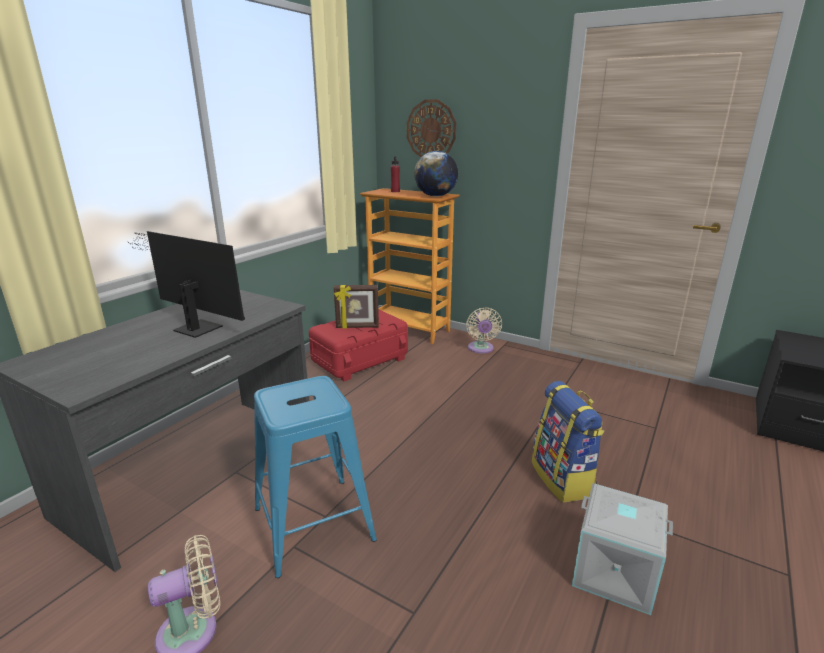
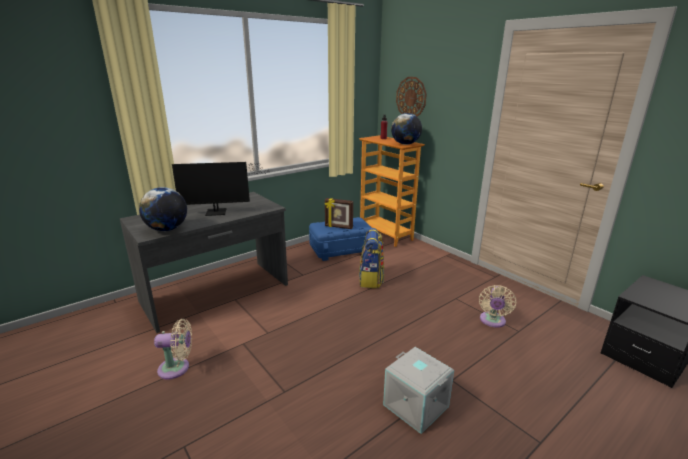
camera: 20 degrees right, 0 degrees up
monitor [129,231,245,338] -> monitor turned 120 degrees clockwise [172,162,270,216]
blue stool [254,376,377,578] -> none
red storage box [309,309,408,381] -> blue storage box [309,217,372,261]
beige fan [466,307,502,353] -> beige fan moved to [479,285,516,328]
backpack [532,381,604,503] -> backpack moved to [359,228,384,288]
none -> globe [139,187,187,231]

